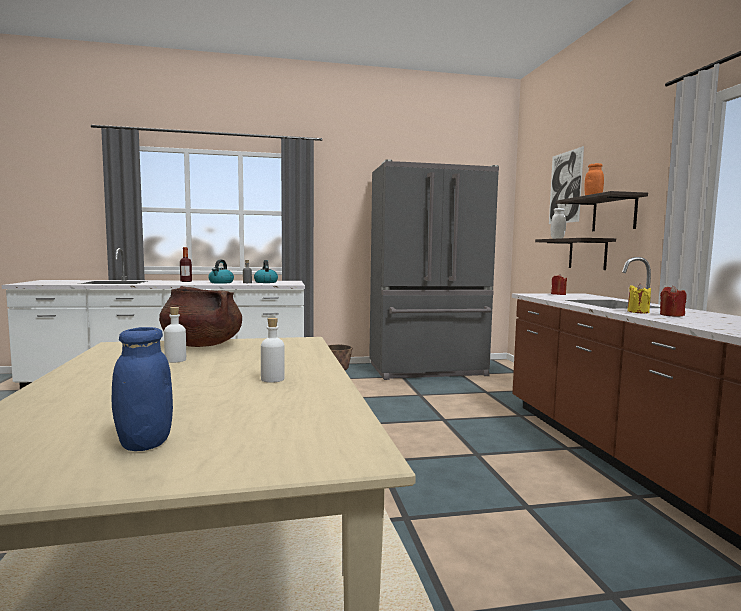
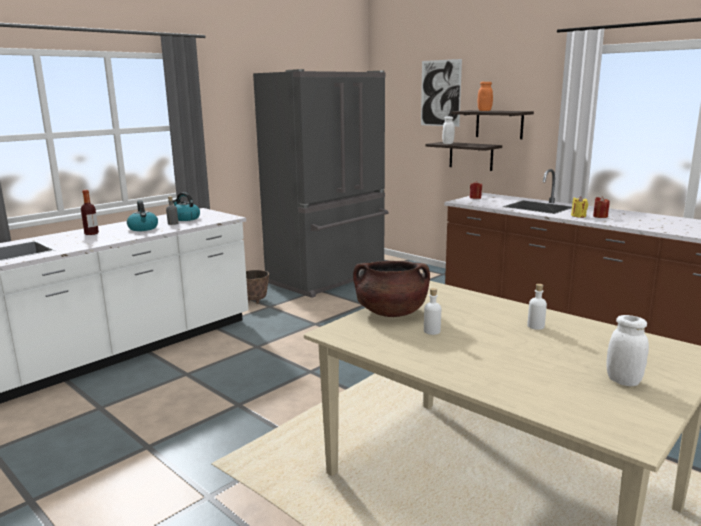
camera: 35 degrees left, 10 degrees up
blue jar [112,327,173,451] -> white jar [606,315,649,386]

